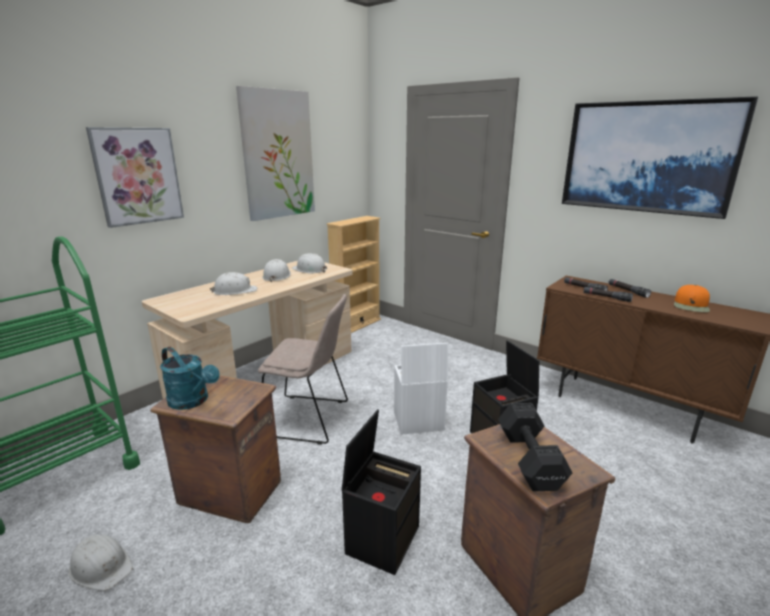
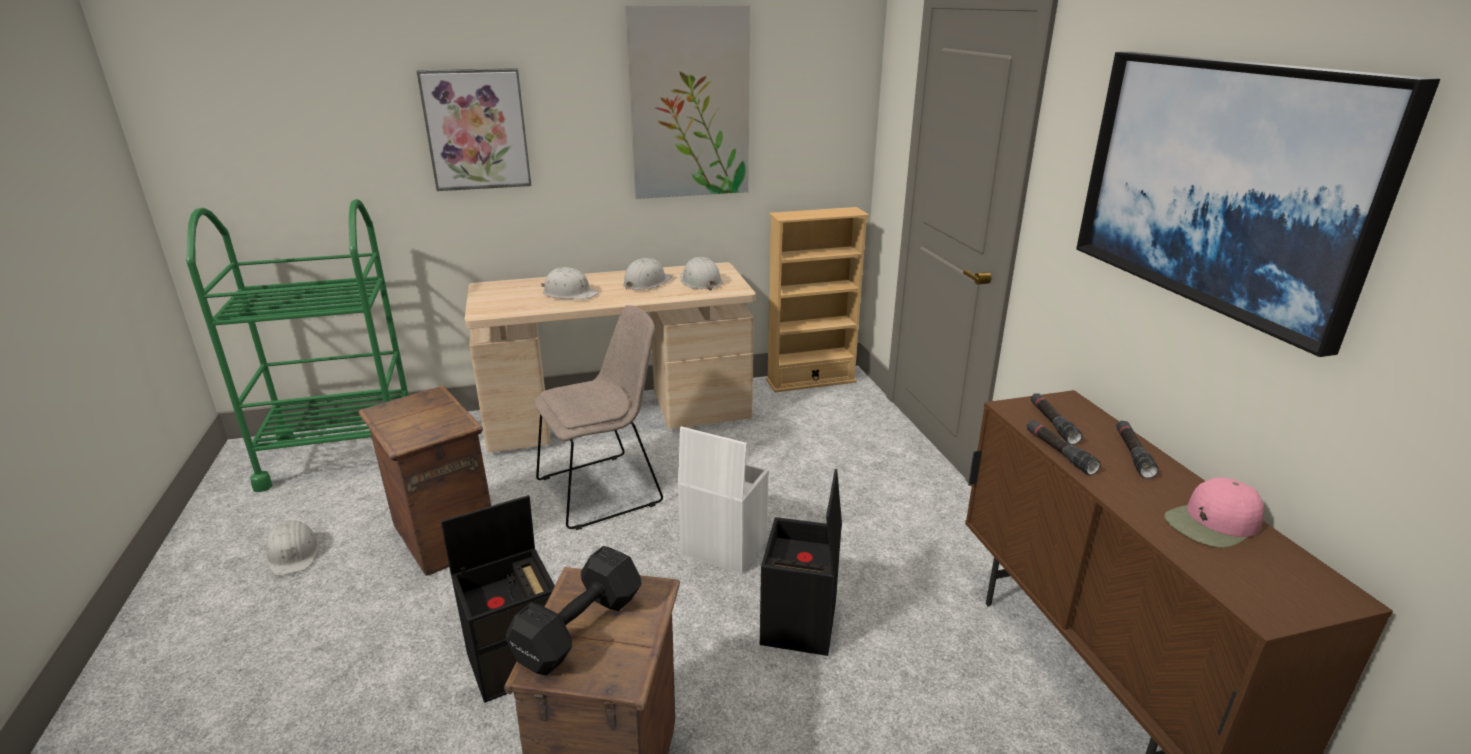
camera: 35 degrees right, 5 degrees up
turquoise watering can [160,347,220,410] -> none
beige chair [258,294,348,445] -> beige chair turned 75 degrees counterclockwise [534,305,663,530]
orange cap [674,285,710,312] -> pink cap [1164,478,1264,548]

